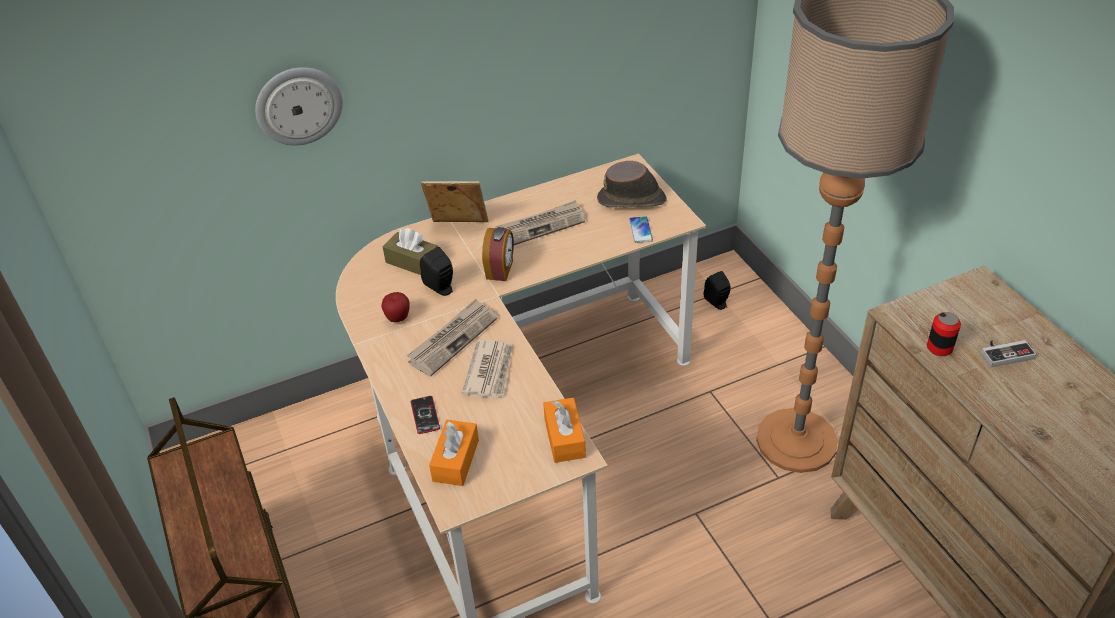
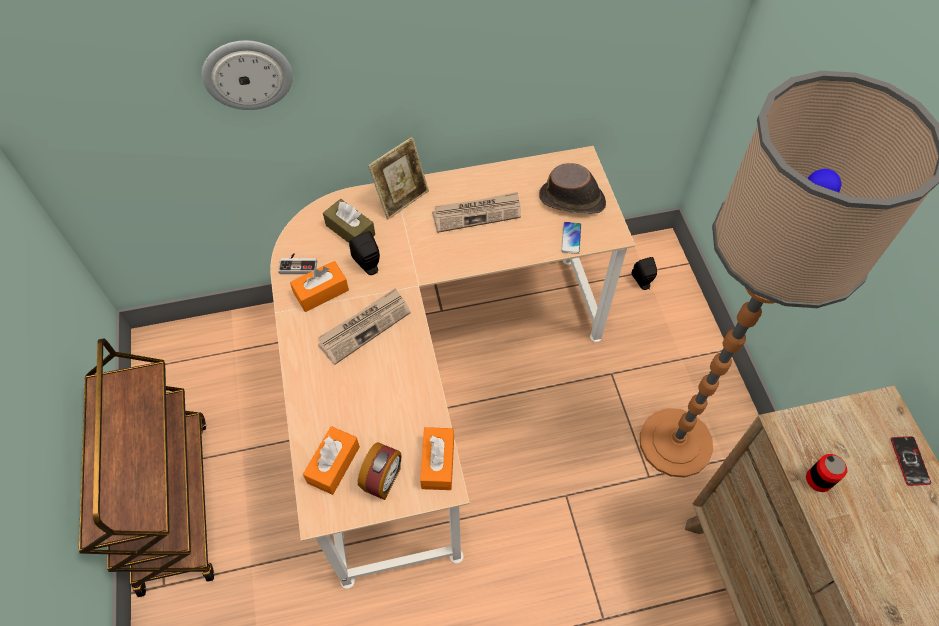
camera: 10 degrees right, 15 degrees up
apple [381,292,410,322] -> orange tissue box [290,261,349,312]
phone [411,396,440,434] -> phone moved to [891,436,931,486]
picture frame [421,181,489,222] -> picture frame turned 120 degrees clockwise [368,137,429,220]
newspaper [462,340,512,398] -> none
alarm clock [482,227,514,281] -> alarm clock moved to [358,442,401,500]
game controller [981,340,1036,368] -> game controller moved to [278,253,317,274]

